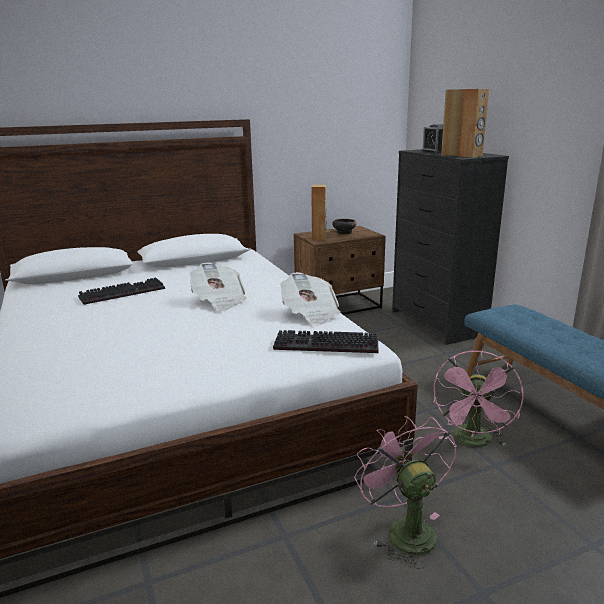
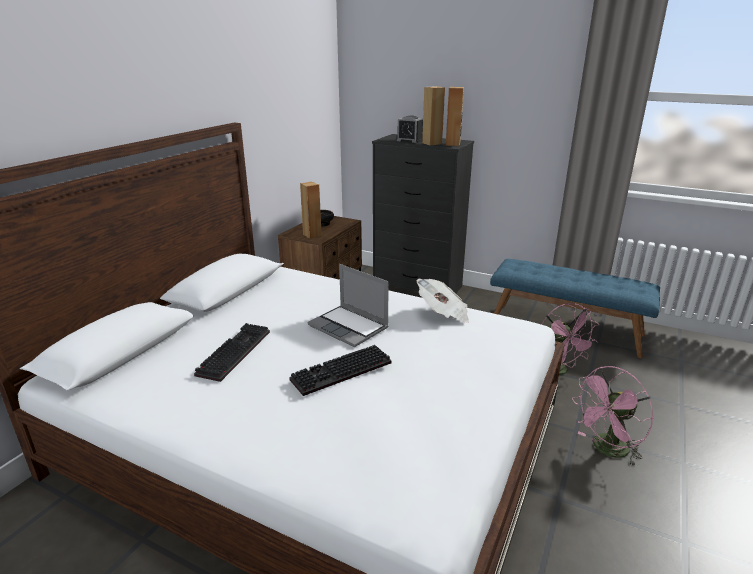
camera: 40 degrees left, 5 degrees up
newspaper [190,263,247,311] -> laptop [308,264,389,347]
keyboard [273,330,378,353] -> keyboard moved to [289,345,392,396]
pink fan [354,416,457,569] -> pink fan turned 60 degrees counterclockwise [572,366,653,467]

